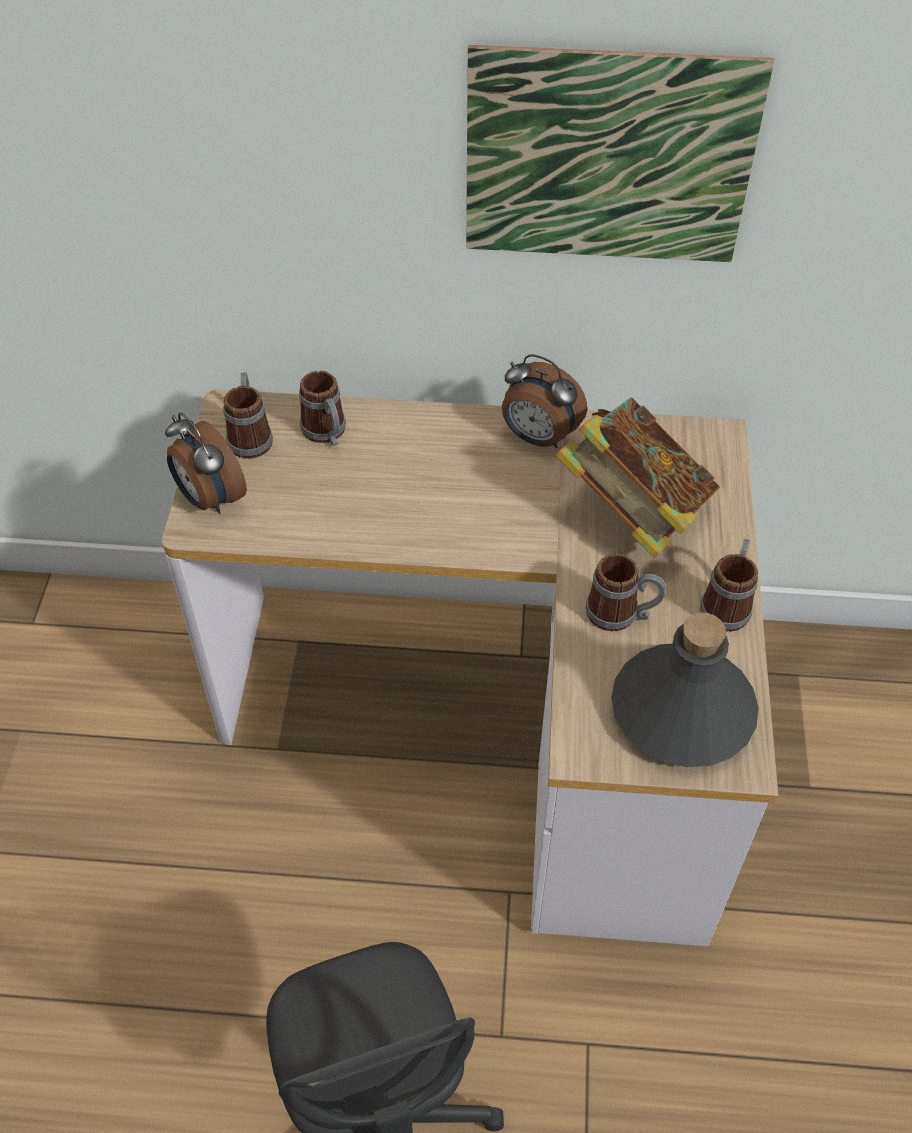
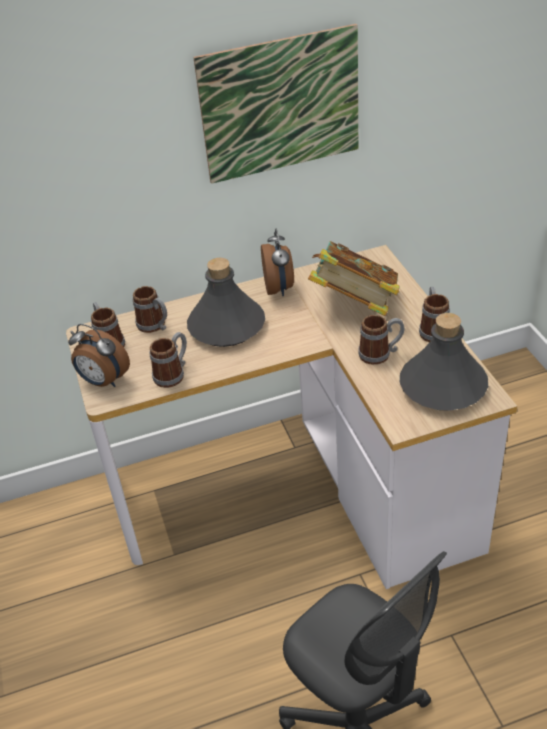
camera: 20 degrees left, 10 degrees down
alarm clock [502,354,587,448] -> alarm clock turned 105 degrees counterclockwise [261,228,294,296]
none -> mug [149,332,187,388]
none -> grey bottle [187,258,265,347]

